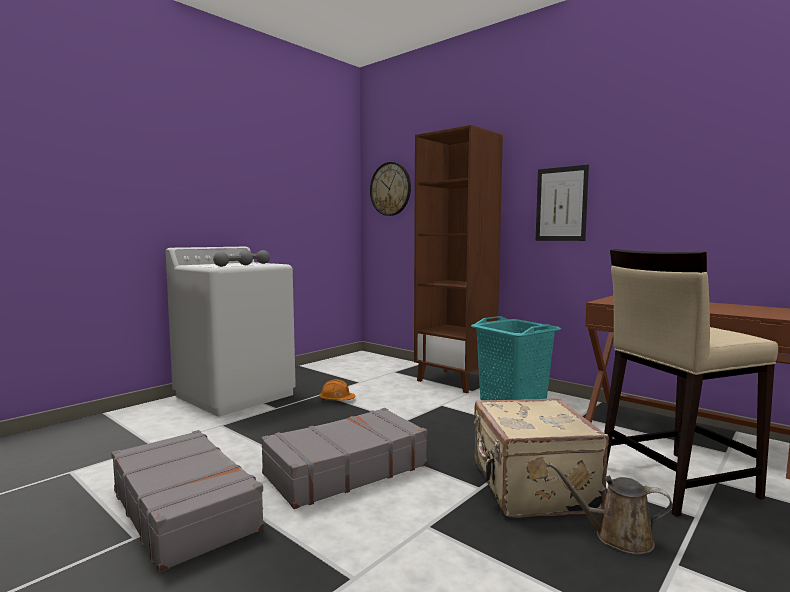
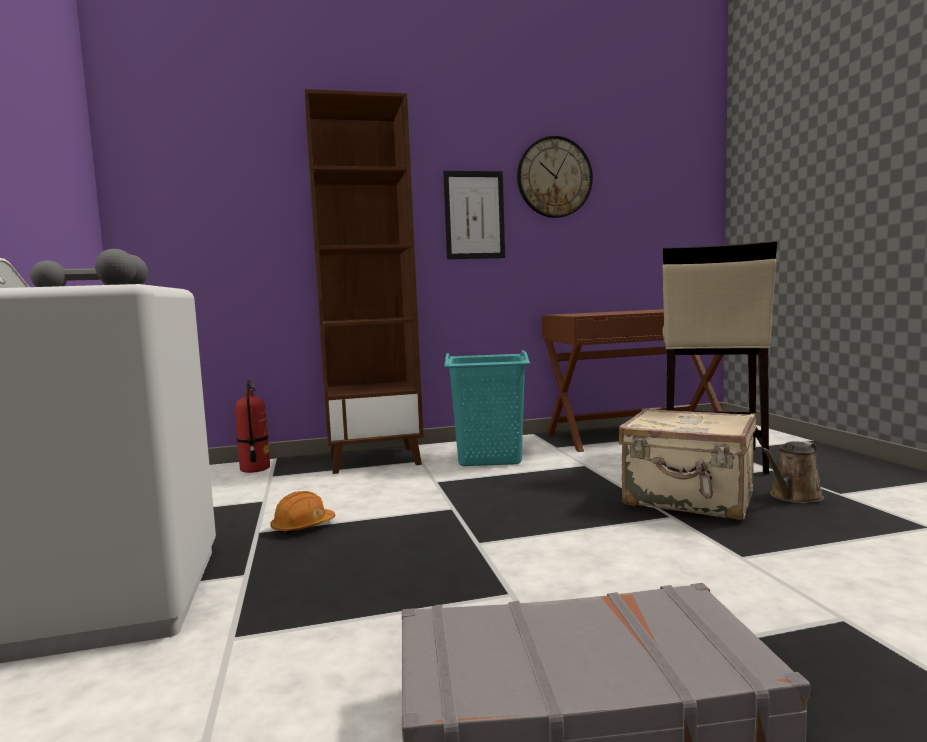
camera: 55 degrees left, 0 degrees up
grey suitcase [261,408,427,509] -> none
wall clock [370,162,411,216] -> wall clock moved to [517,136,593,218]
none -> fire extinguisher [235,379,270,473]

